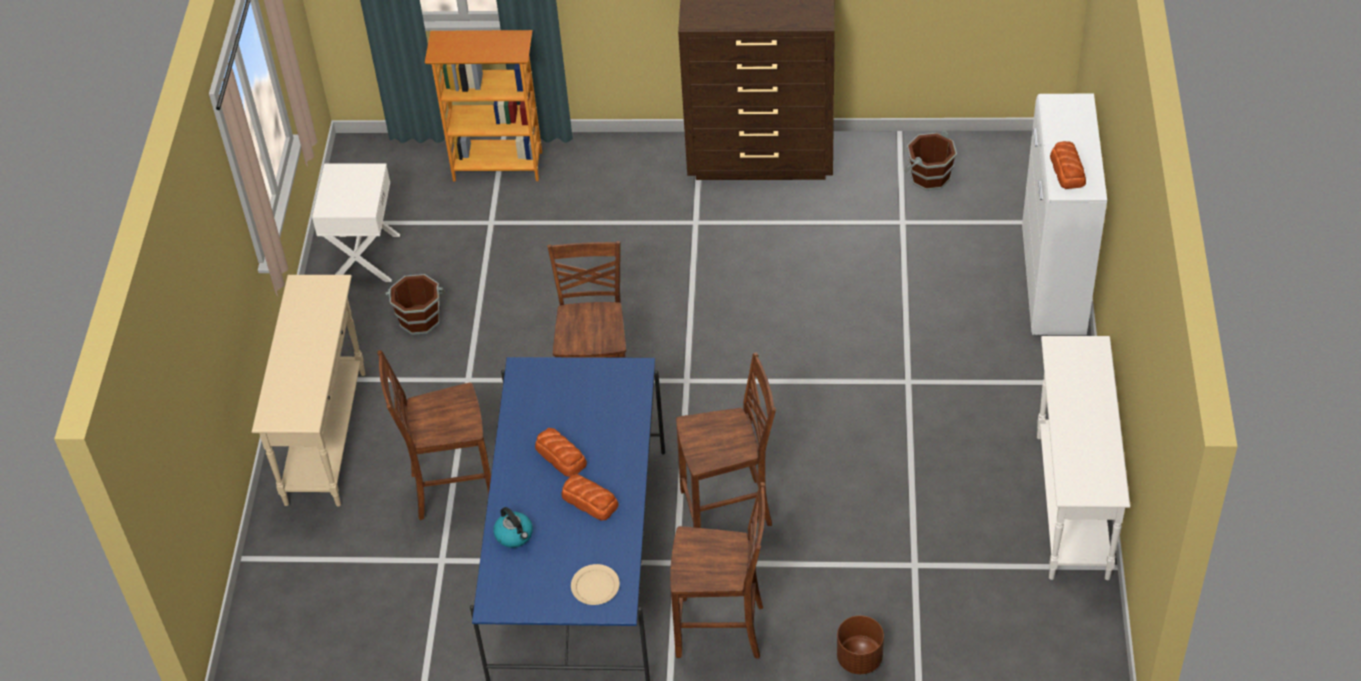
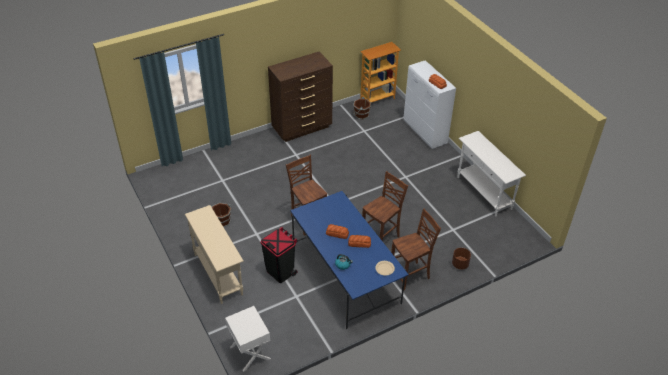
camera: 35 degrees left, 5 degrees down
white nightstand [312,163,400,282] -> white nightstand moved to [225,306,271,372]
brown chair [378,350,491,520] -> black trash can [260,227,297,283]
bookcase [425,30,542,181] -> bookcase moved to [360,42,401,103]

